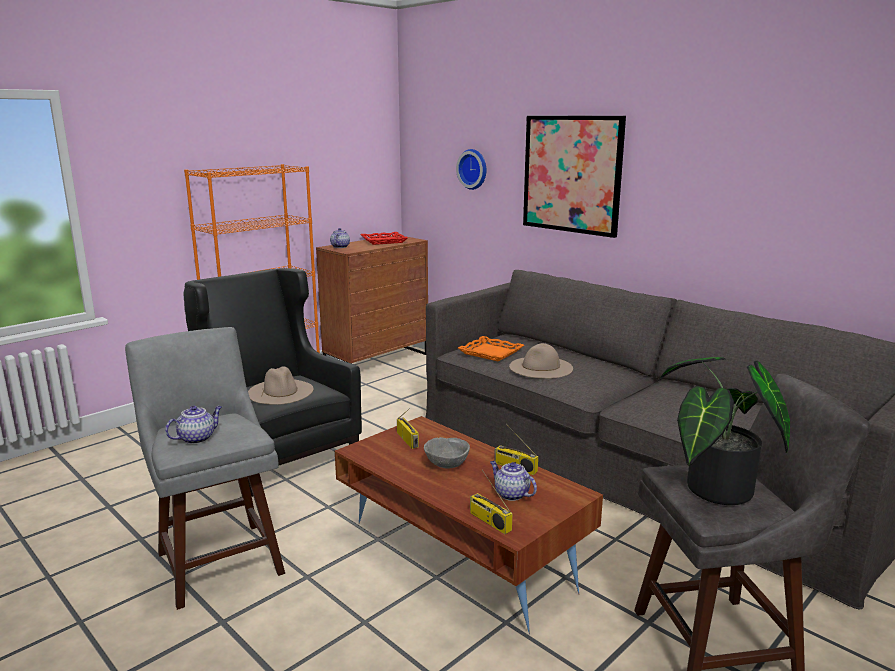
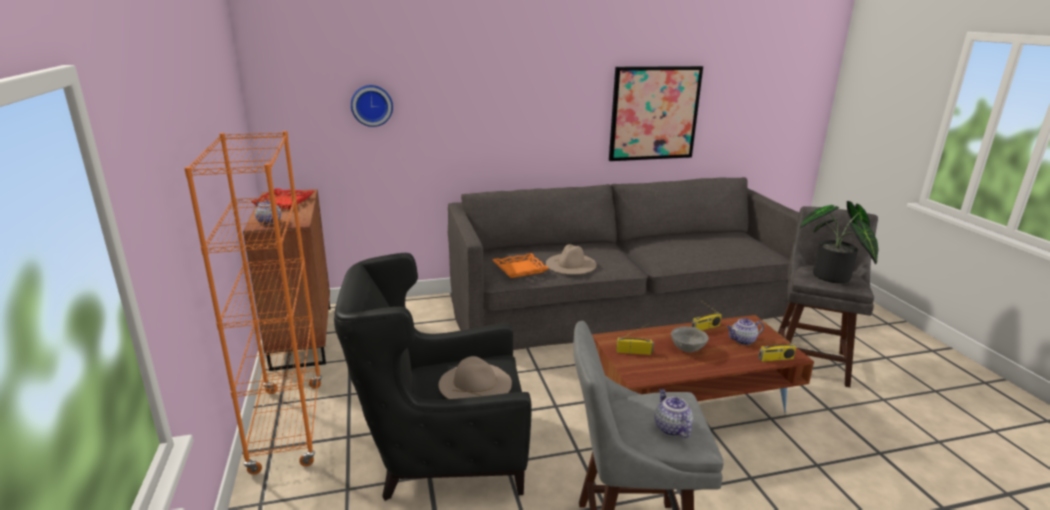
camera: 60 degrees left, 5 degrees up
picture [523,115,626,238] -> picture moved to [609,66,703,161]

